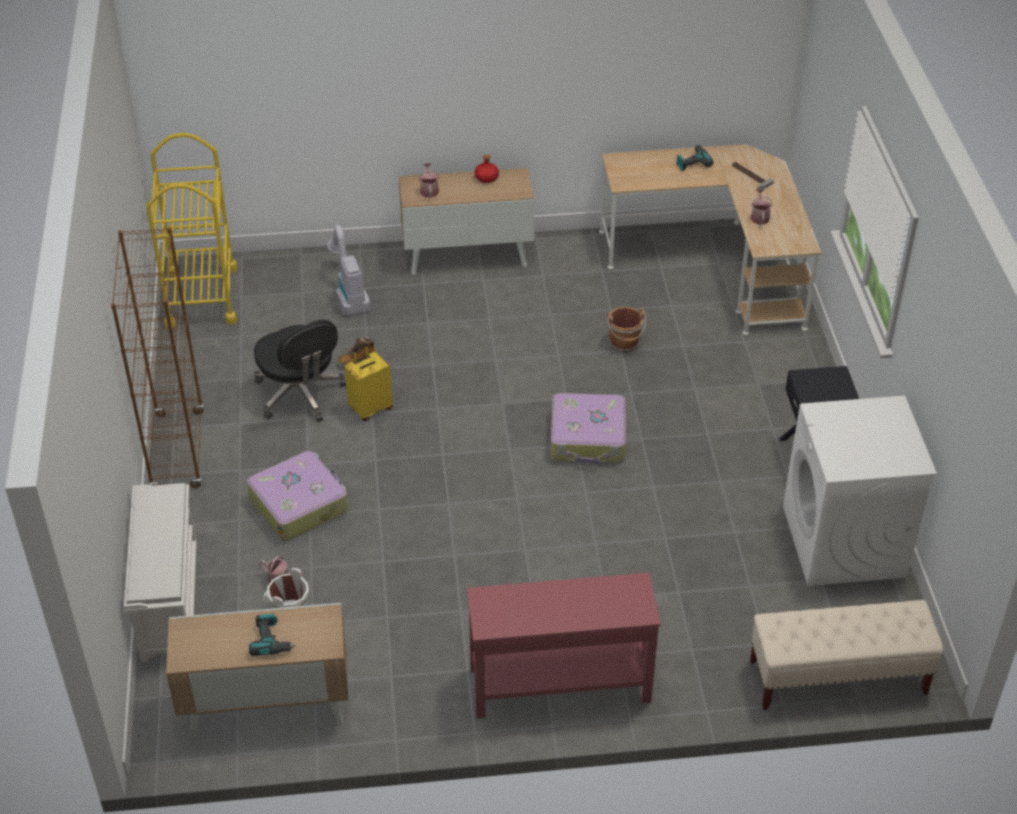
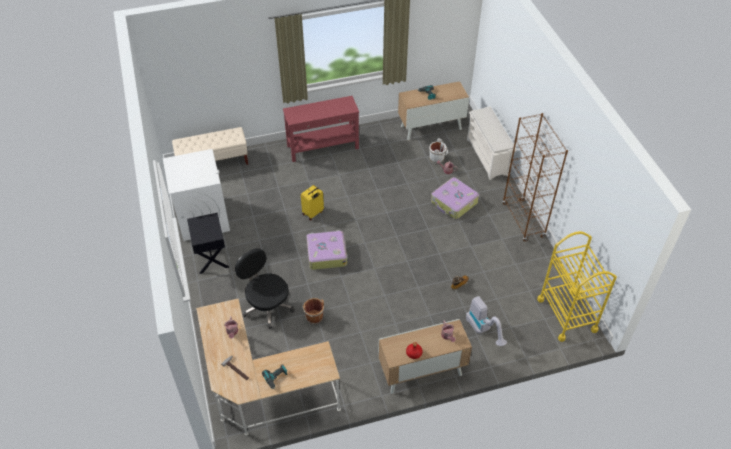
camera: 170 degrees right, 5 degrees up
black office chair [254,319,346,422] -> black office chair moved to [235,248,295,329]
yellow suitcase [345,343,393,421] -> yellow suitcase moved to [301,185,324,221]

